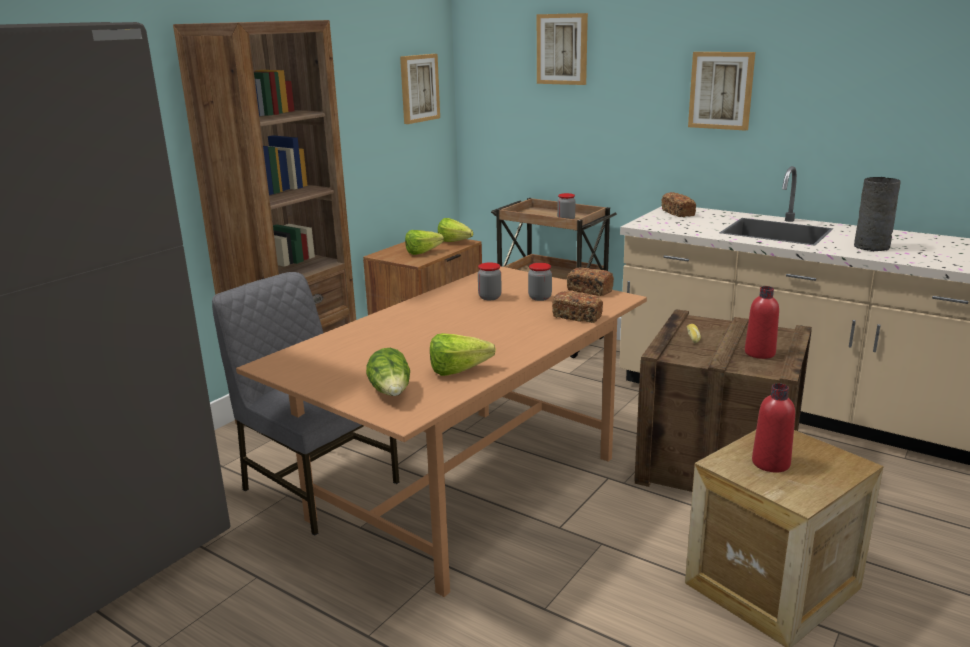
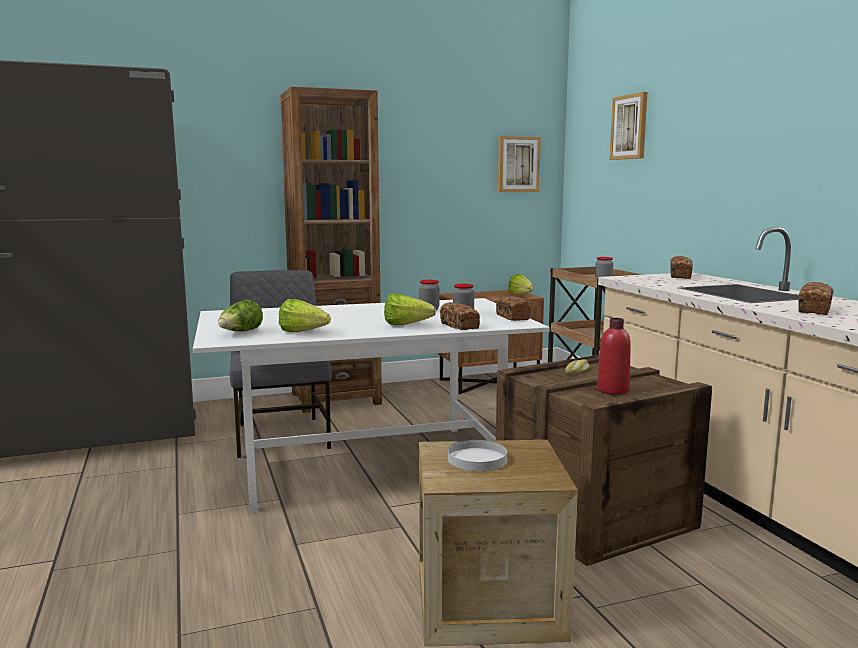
camera: 35 degrees right, 10 degrees down
brown dining table [236,266,647,597] -> white dining table [193,298,550,513]
lettuce [405,230,444,255] -> lettuce moved to [384,294,436,325]
picture [688,52,755,131] -> none
red bottle [752,383,795,472] -> white plate [448,440,507,471]
grey vase [854,177,901,251] -> bread [798,282,834,315]

